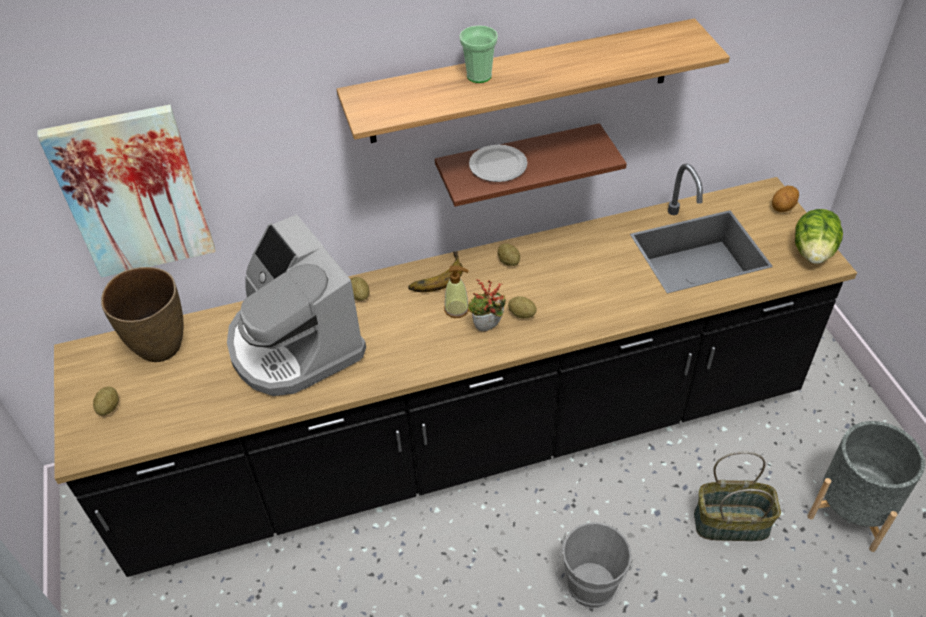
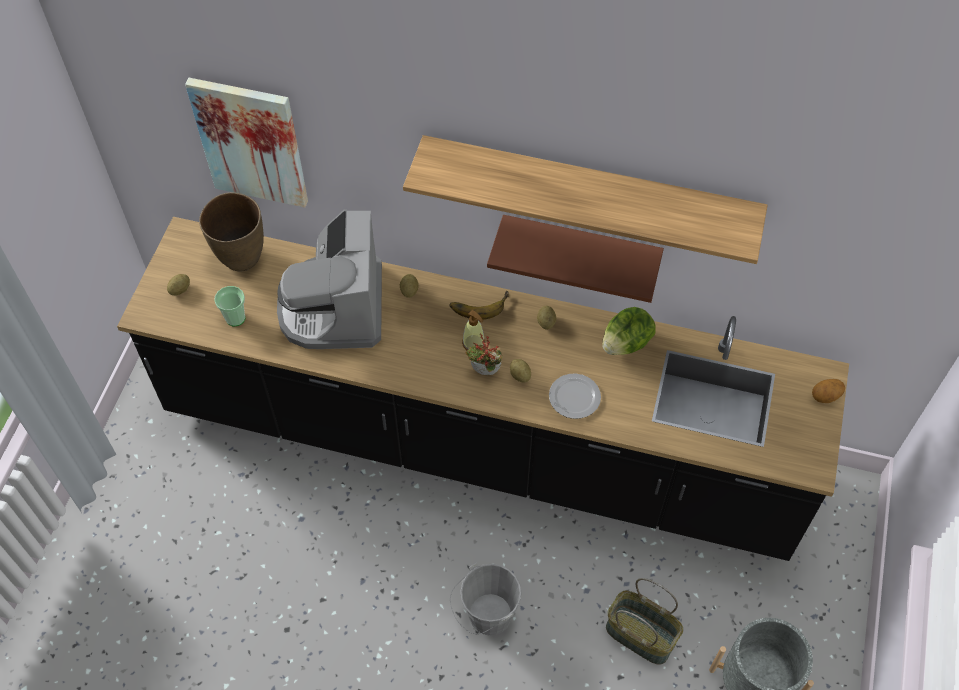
camera: 30 degrees right, 10 degrees up
cup [459,25,498,83] -> cup moved to [214,286,245,326]
plate [469,145,527,182] -> plate moved to [549,373,601,419]
lettuce [795,209,843,264] -> lettuce moved to [602,307,656,355]

